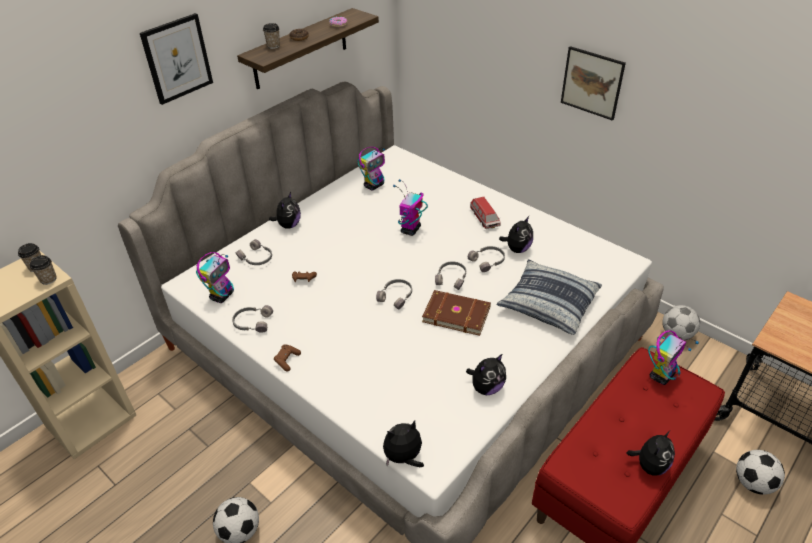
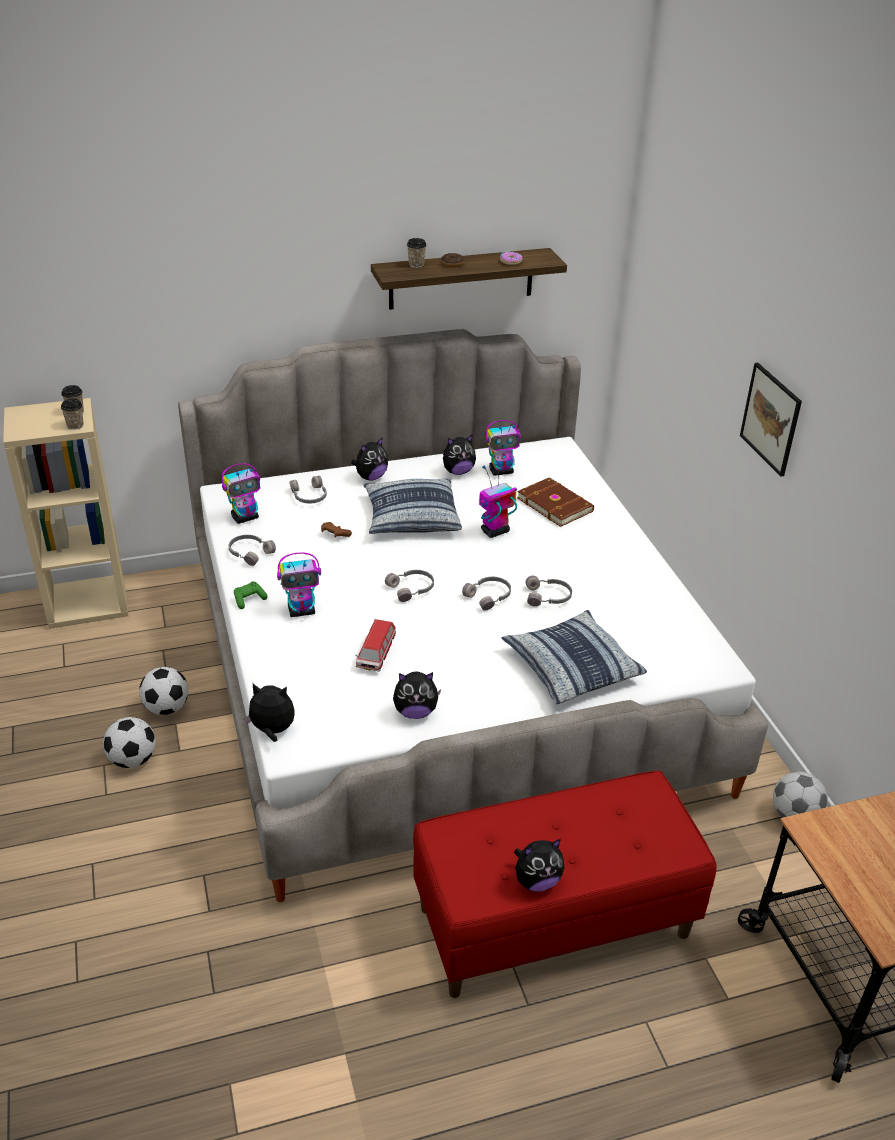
camera: 30 degrees right, 5 degrees down
picture [140,13,213,105] -> none
brown game controller [274,344,301,372] -> green game controller [234,581,268,609]
brown book [422,290,491,336] -> brown book moved to [517,477,594,527]
toy car [470,197,501,229] -> toy car moved to [355,619,396,672]
plush toy [499,216,533,253] -> plush toy moved to [443,434,476,475]
toy robot [648,330,699,385] -> toy robot moved to [277,552,321,617]
football [736,450,785,495] -> football moved to [139,667,189,715]
none -> pillow [364,479,462,534]

